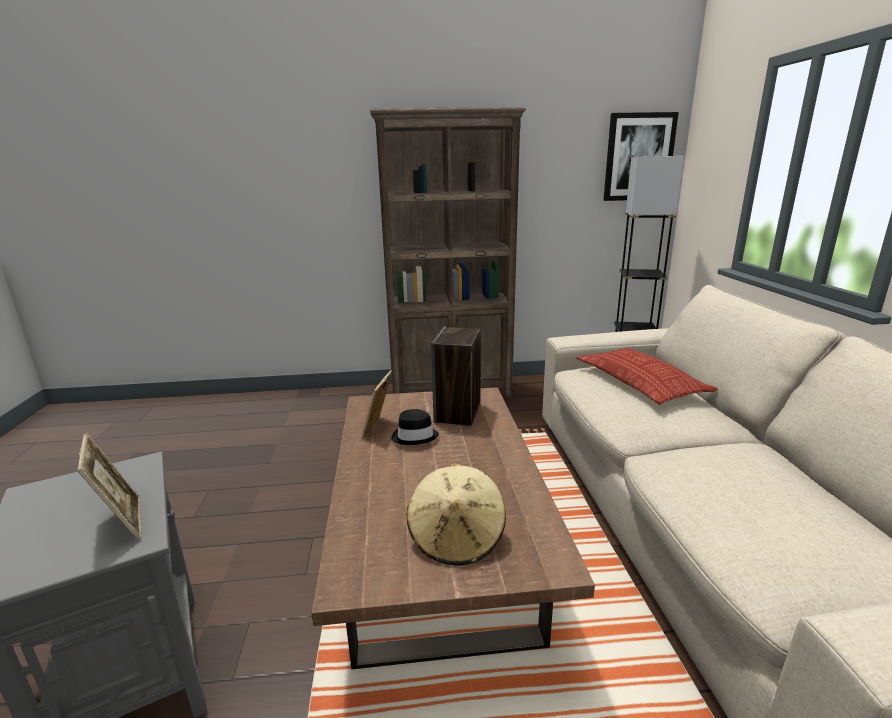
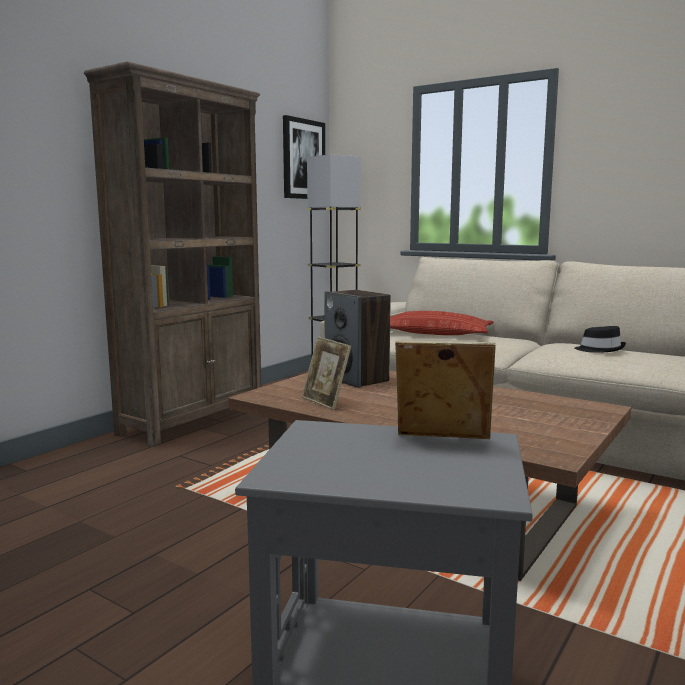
camera: 50 degrees left, 10 degrees down
black hat [391,409,439,445] -> black hat moved to [575,326,626,353]
beige hat [406,464,506,565] -> none

